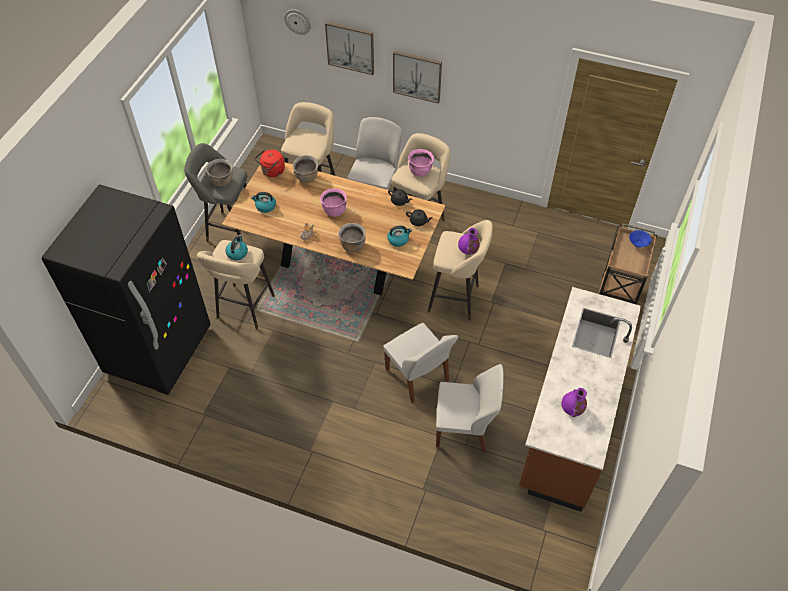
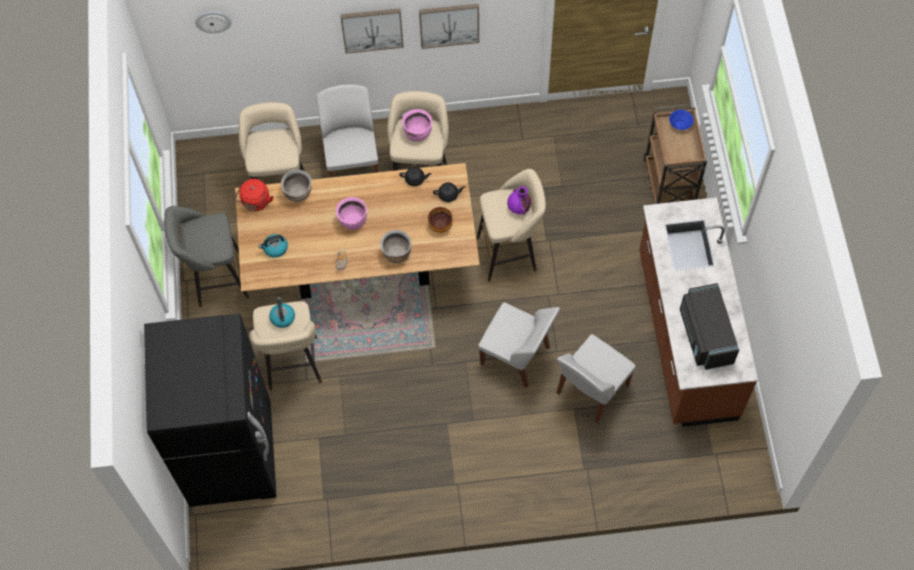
camera: 25 degrees left, 10 degrees up
brown cooking pot [206,159,233,186] -> none
picture [325,22,374,75] -> picture moved to [419,4,479,49]
kettle [387,226,412,247] -> bowl [428,207,453,233]
white chair [436,364,504,452] -> white chair turned 150 degrees clockwise [557,334,636,423]
purple vase [561,388,587,417] -> black microwave [680,283,739,370]

